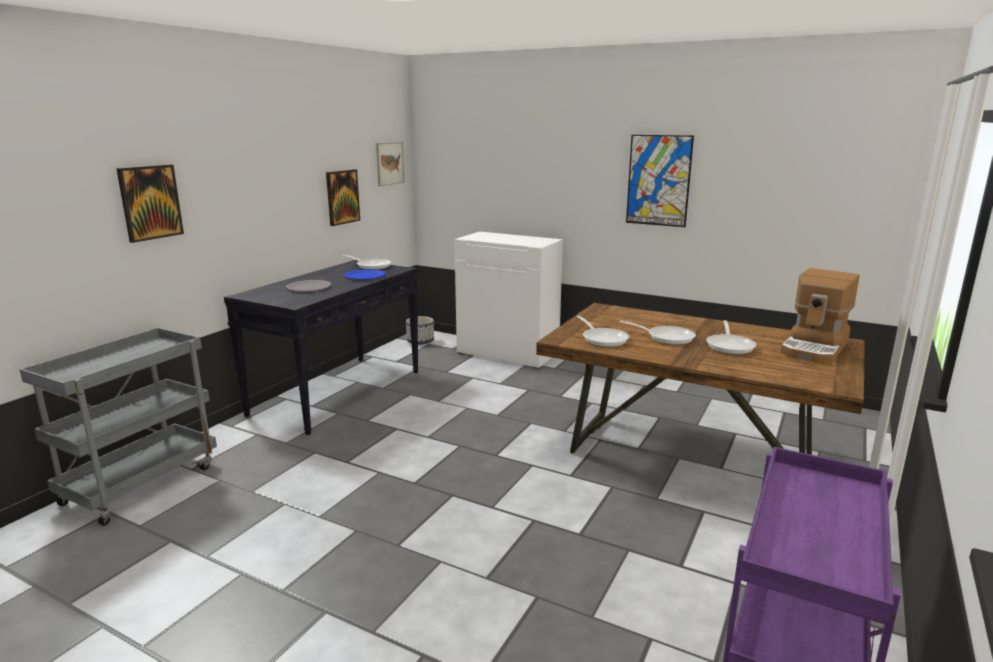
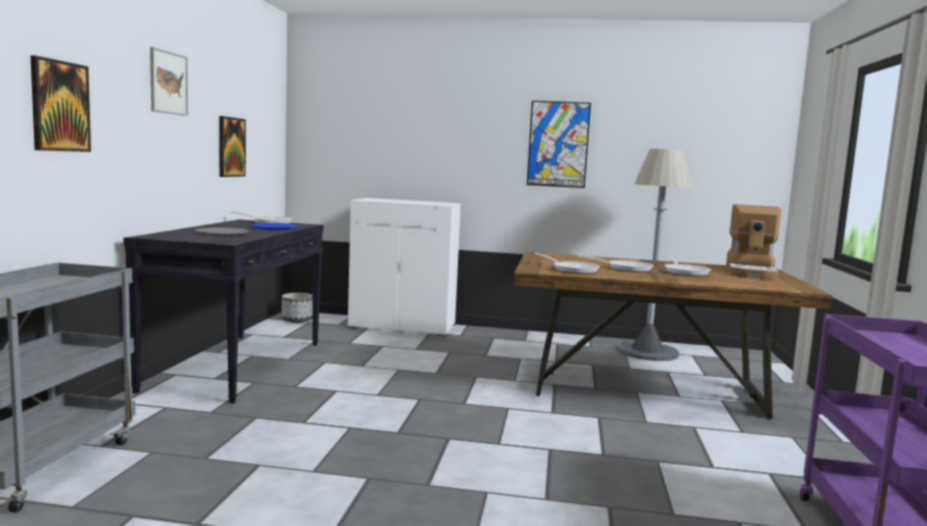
camera: 20 degrees left, 10 degrees down
picture [376,142,405,186] -> picture moved to [150,47,188,116]
none -> grey floor lamp [616,149,692,361]

